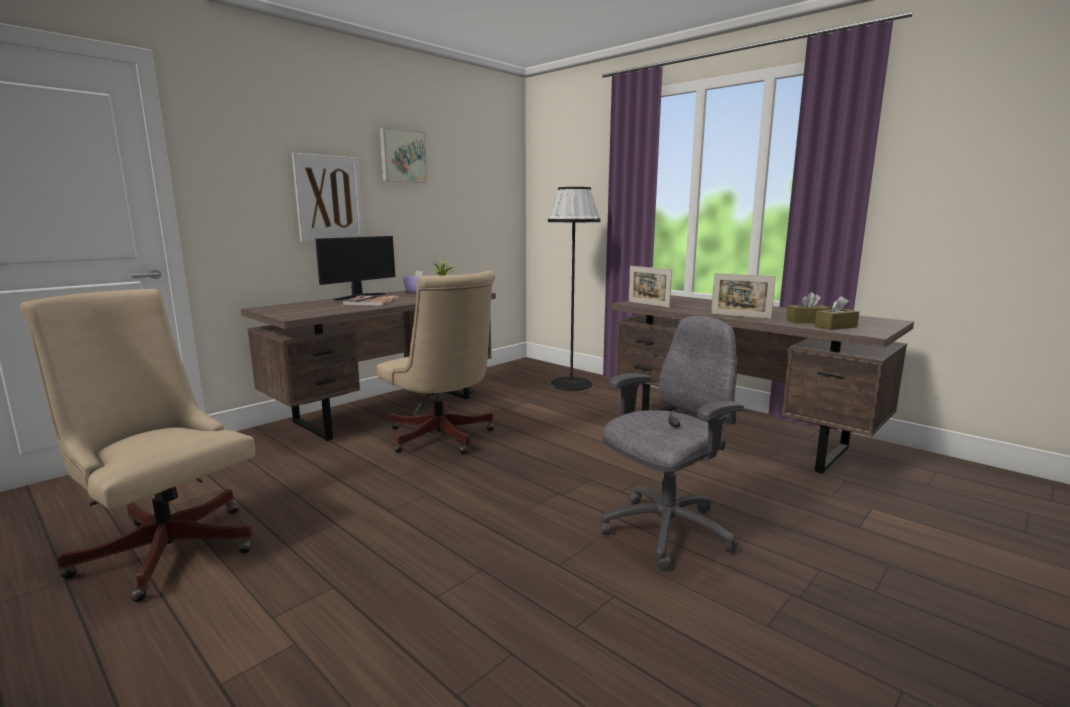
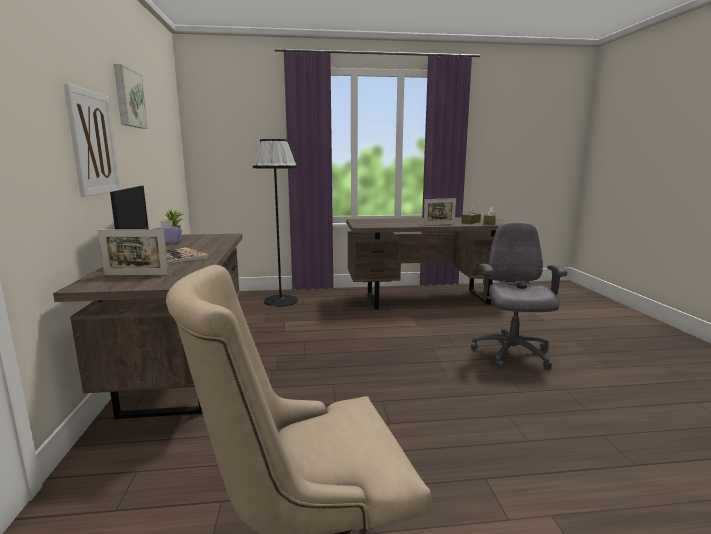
camera: 50 degrees left, 0 degrees up
beige office chair [377,271,495,454] -> none
picture frame [629,266,672,308] -> picture frame moved to [98,229,169,275]

